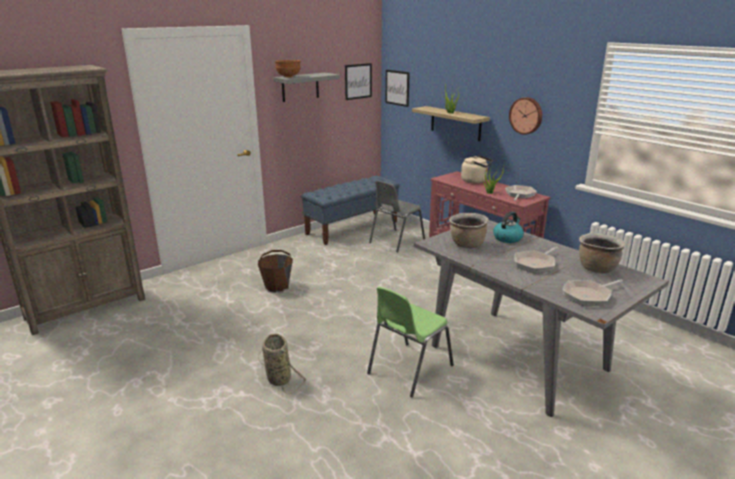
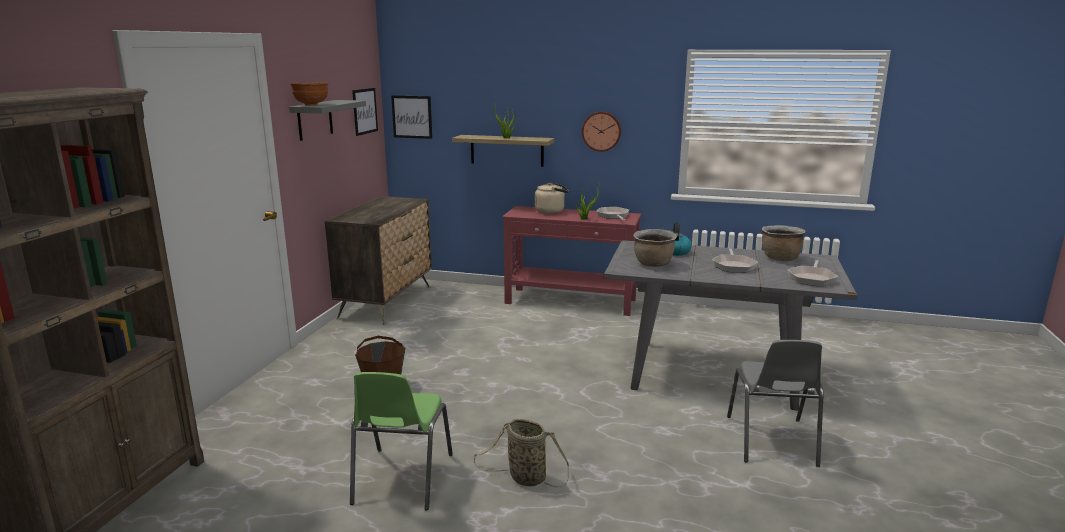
camera: 35 degrees left, 5 degrees down
blue bench [301,176,400,245] -> dresser [325,196,432,325]
green chair [367,286,454,398] -> green chair moved to [350,372,453,510]
grey chair [369,181,425,252] -> grey chair moved to [727,340,824,467]

